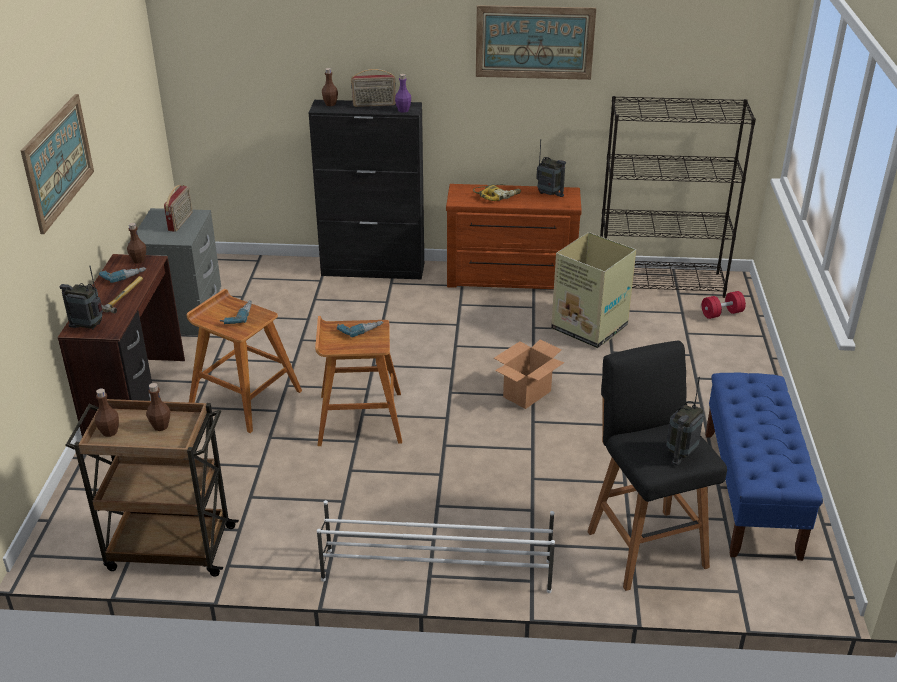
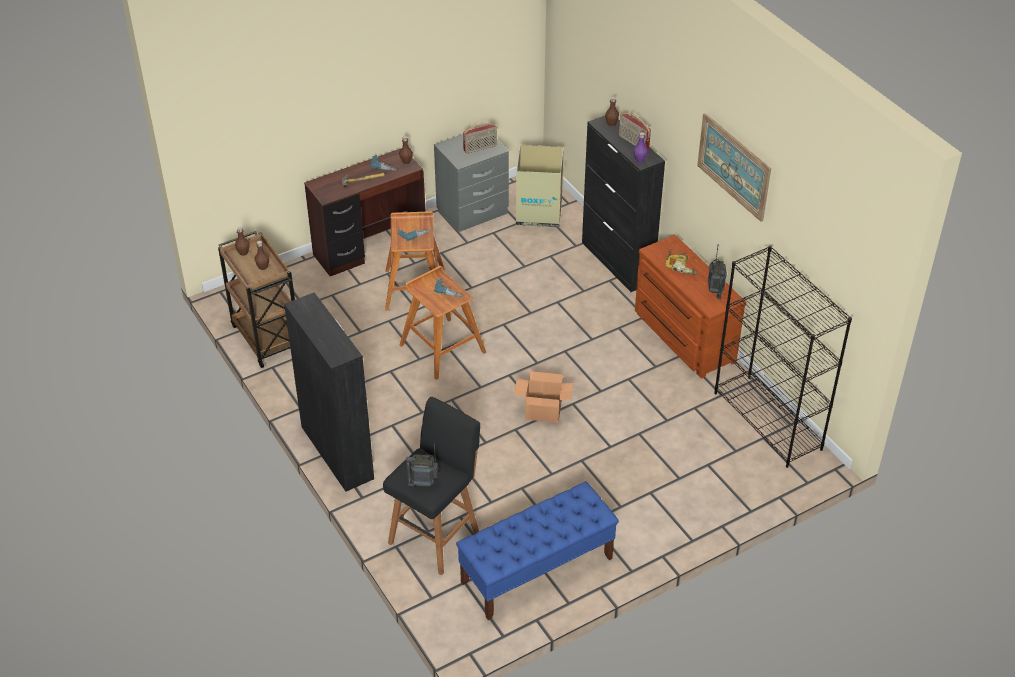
camera: 55 degrees right, 10 degrees up
picture [21,94,94,234] -> none
radio [59,266,103,330] -> none
white shoe rack [317,500,555,593] -> black cabinet [284,292,374,492]
cardboard box [551,232,636,348] -> cardboard box moved to [516,145,564,228]
red dumbbell [702,291,746,319] -> none

